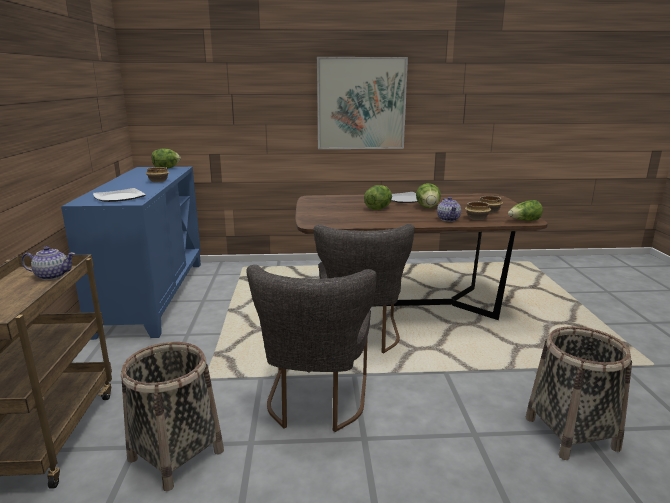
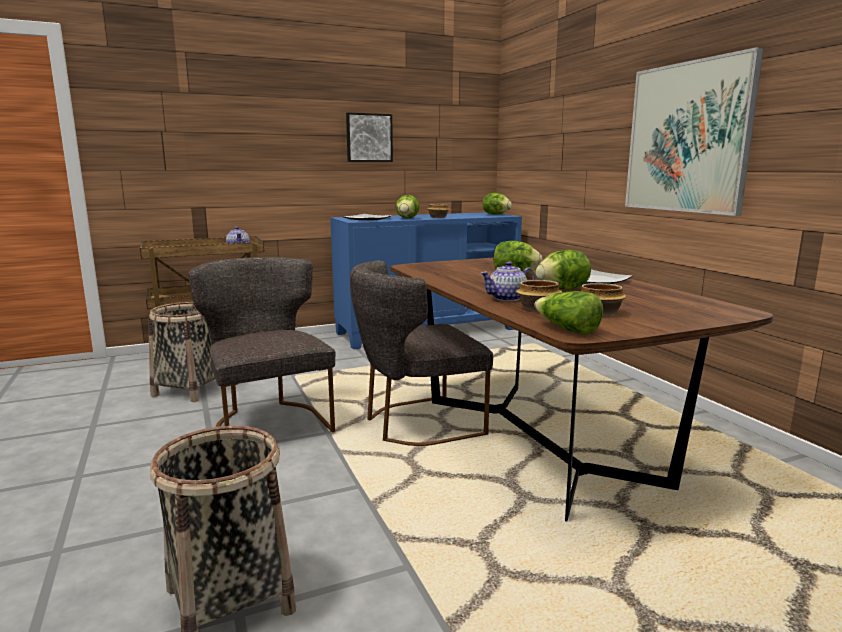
camera: 70 degrees right, 5 degrees down
grey chair [246,265,377,432] -> grey chair turned 75 degrees clockwise [188,257,336,432]
none -> picture [346,112,393,162]
none -> lettuce [396,195,419,218]

